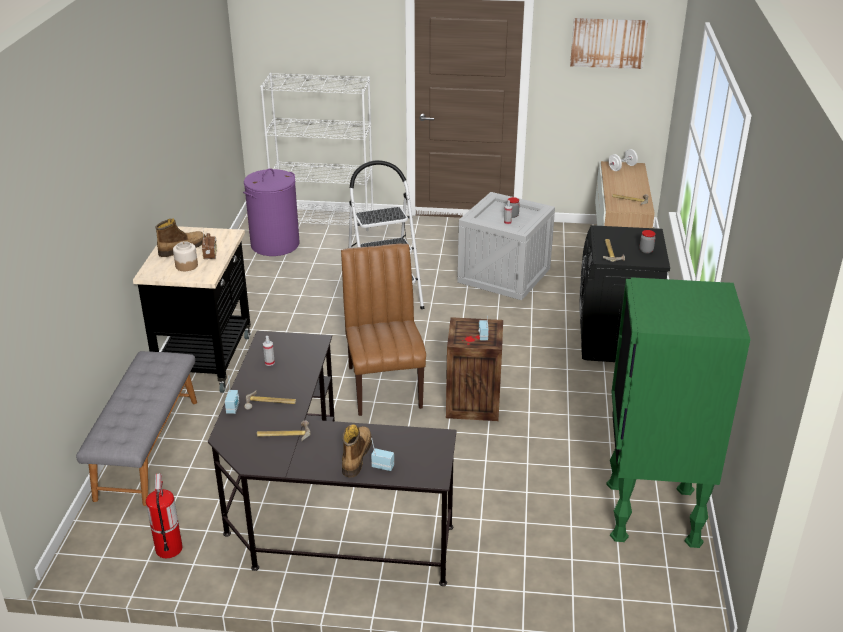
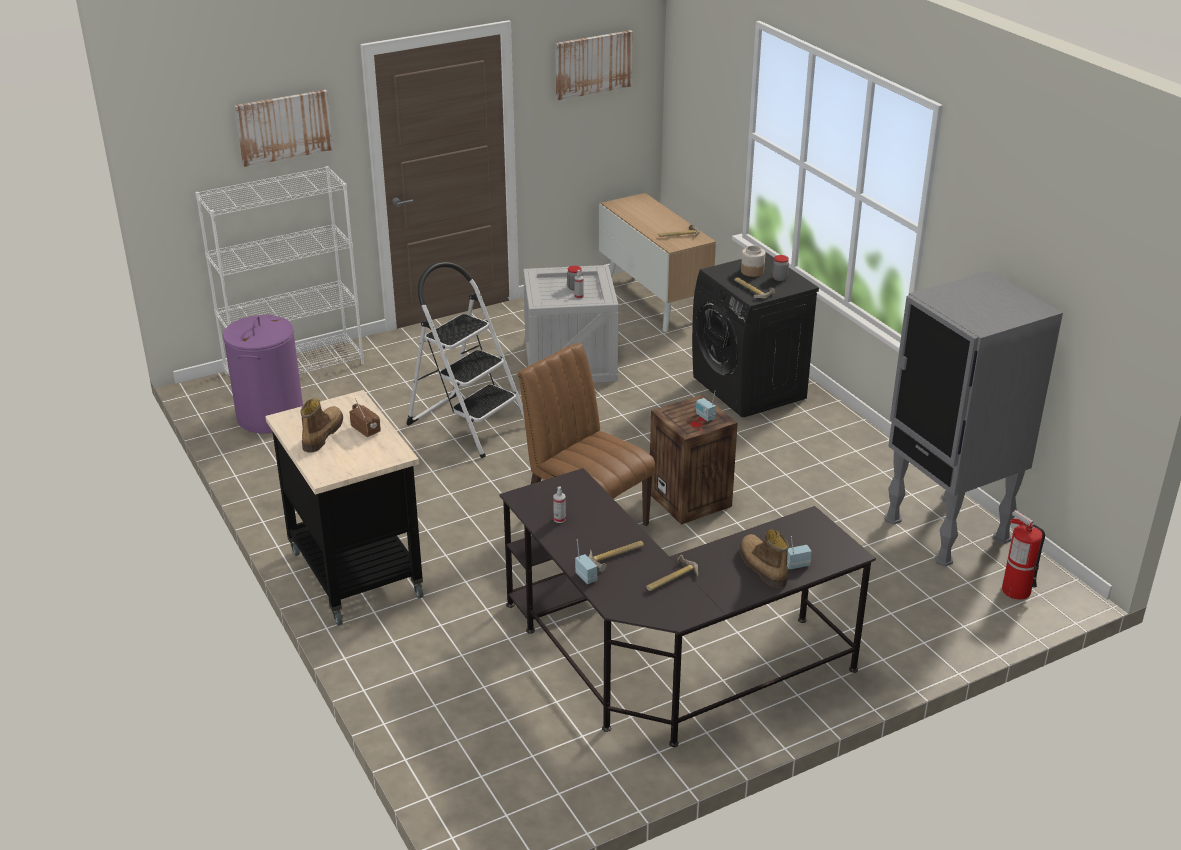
camera: 35 degrees left, 0 degrees up
grey bench [76,351,197,506] -> none
fire extinguisher [146,474,183,558] -> fire extinguisher moved to [1002,510,1045,600]
jar [173,241,198,271] -> jar moved to [741,246,765,277]
green cabinet [606,277,751,548] -> grey cabinet [885,271,1063,567]
white dumbbell [608,149,638,171] -> none
none -> picture [235,90,333,167]

